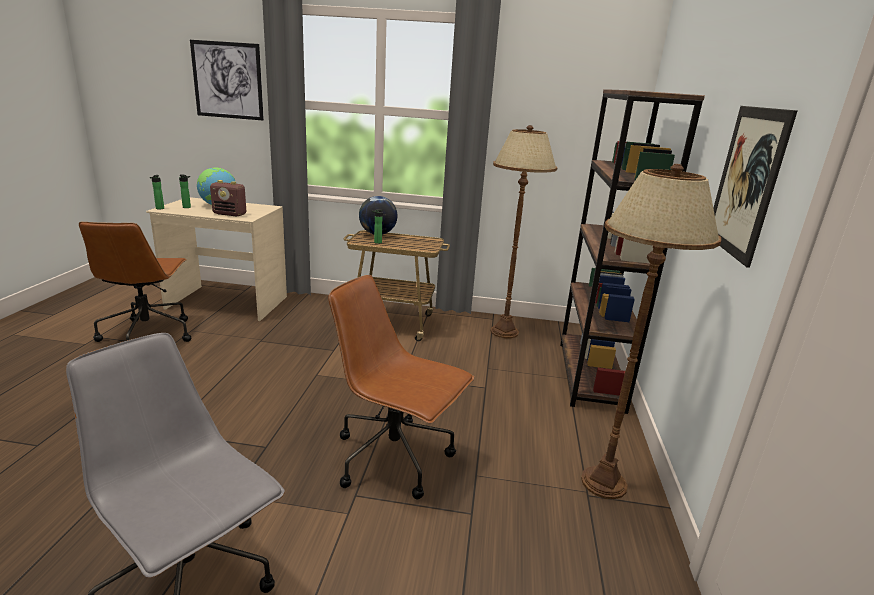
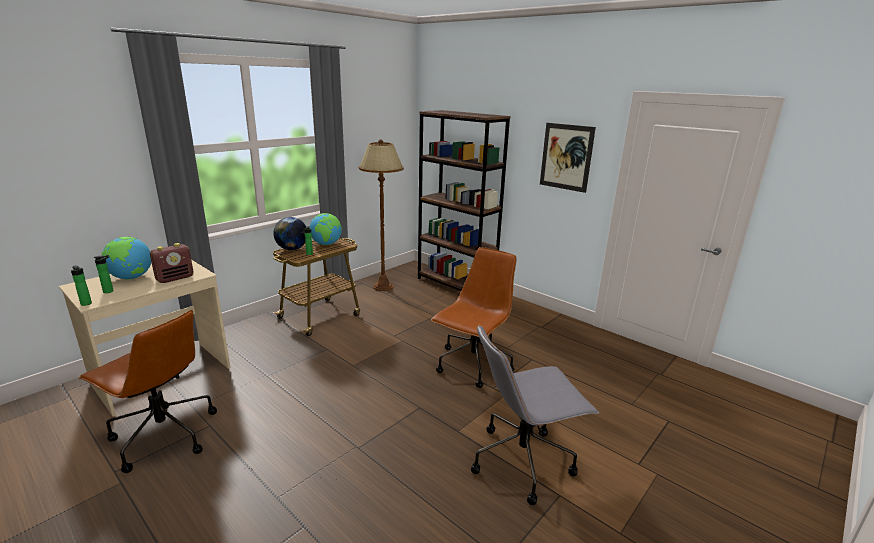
camera: 55 degrees left, 0 degrees up
picture [190,40,264,120] -> none
brown office chair [328,275,474,499] -> brown office chair turned 150 degrees clockwise [431,247,517,388]
brown floor lamp [581,164,721,499] -> none
none -> globe [309,213,342,245]

